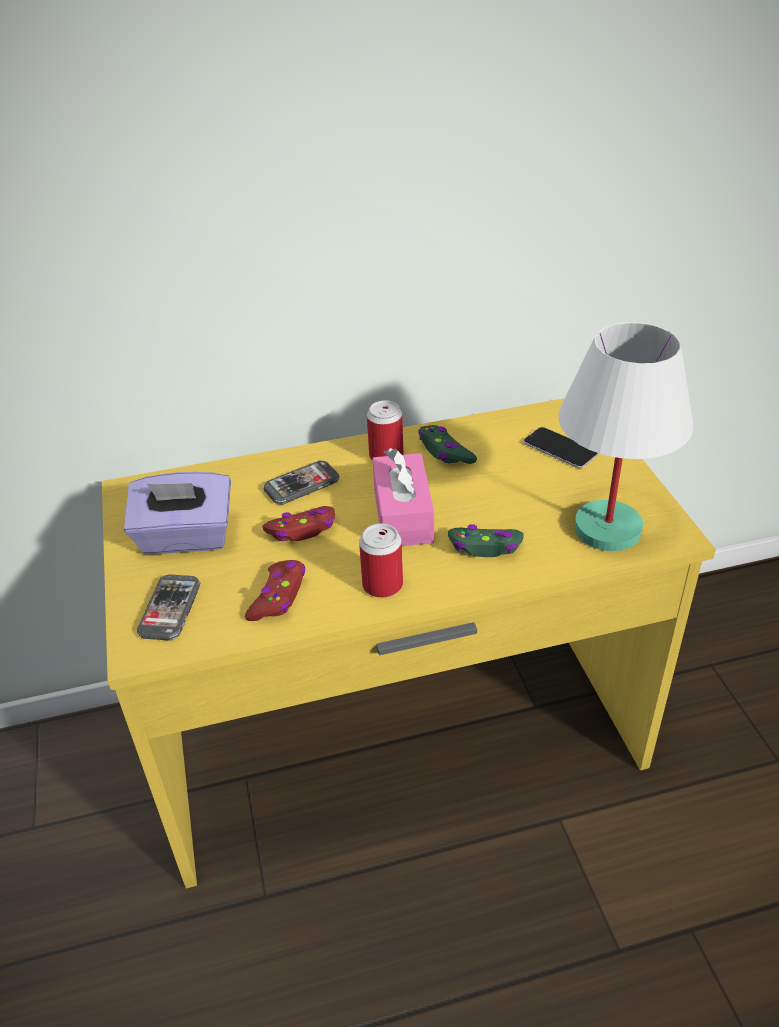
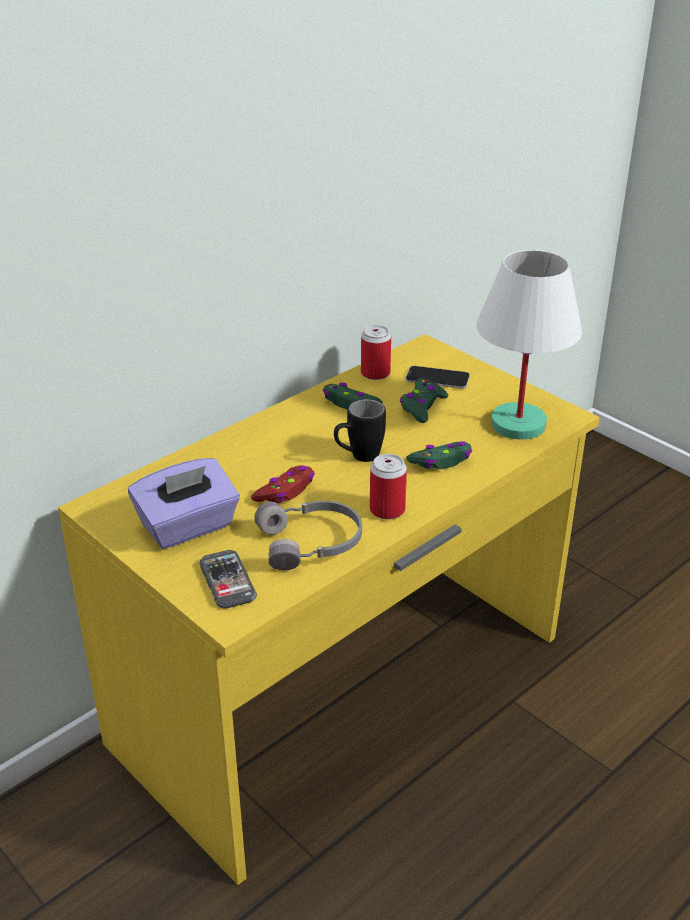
camera: 30 degrees left, 5 degrees down
red game controller [245,560,305,621] -> grey headphones [254,501,362,570]
phone [263,460,339,505] -> none
can [367,400,403,460] -> can moved to [361,325,391,380]
pink tissue box [373,448,434,546] -> black mug [334,399,386,462]
none -> green game controller [400,378,448,423]

